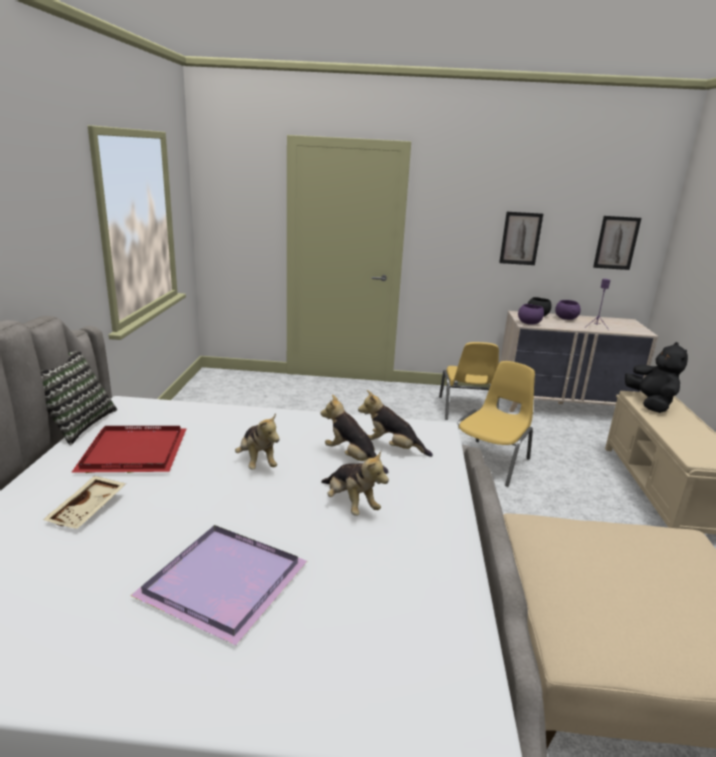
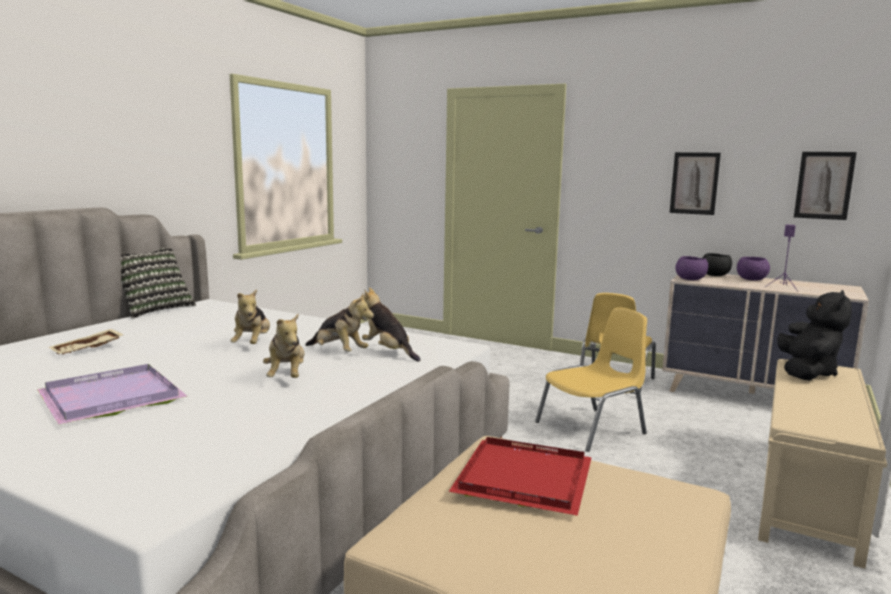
camera: 25 degrees right, 10 degrees down
red tray [71,426,187,473] -> red tray moved to [449,437,592,516]
plush toy [321,395,388,474] -> plush toy turned 150 degrees clockwise [305,294,374,352]

